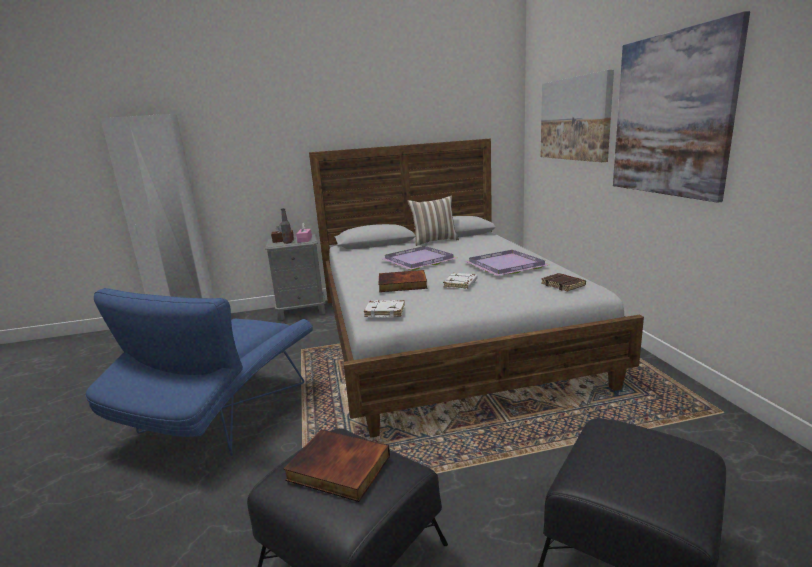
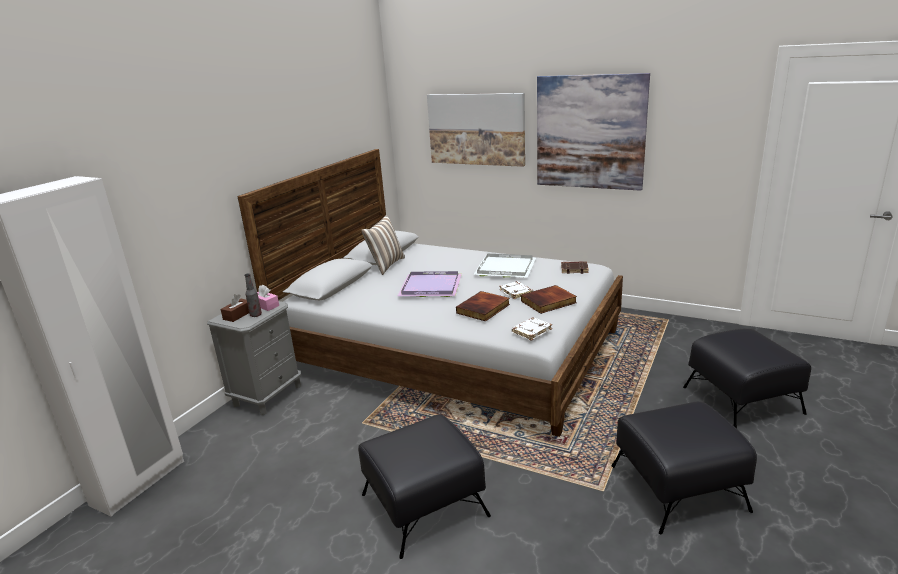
camera: 50 degrees left, 5 degrees up
blue armchair [85,288,313,456] -> black ottoman [358,414,491,559]
book [284,430,390,502] -> book moved to [521,285,577,314]
purple tray [464,250,550,276] -> white tray [473,254,536,278]

